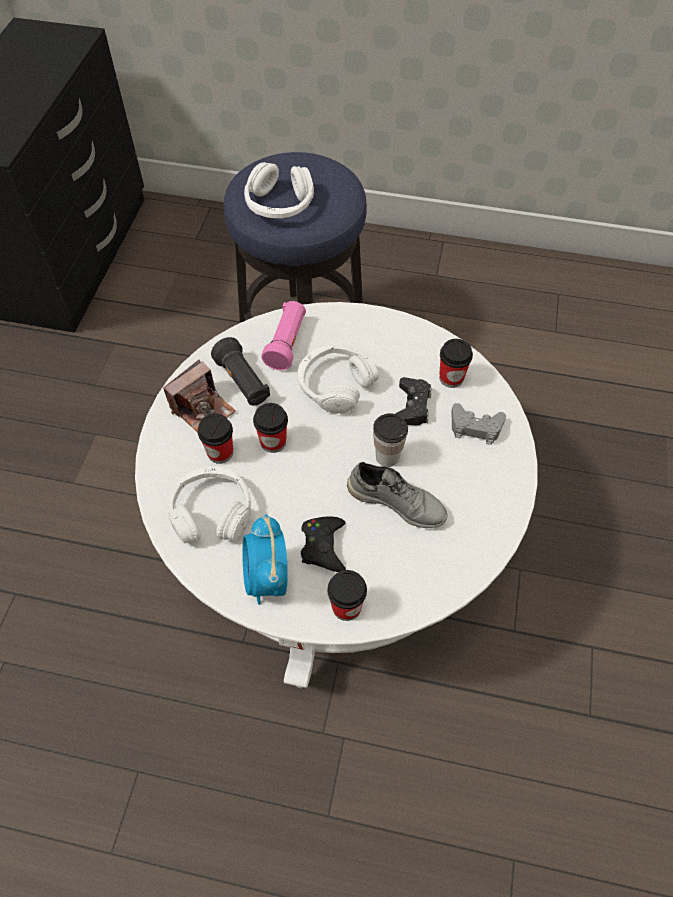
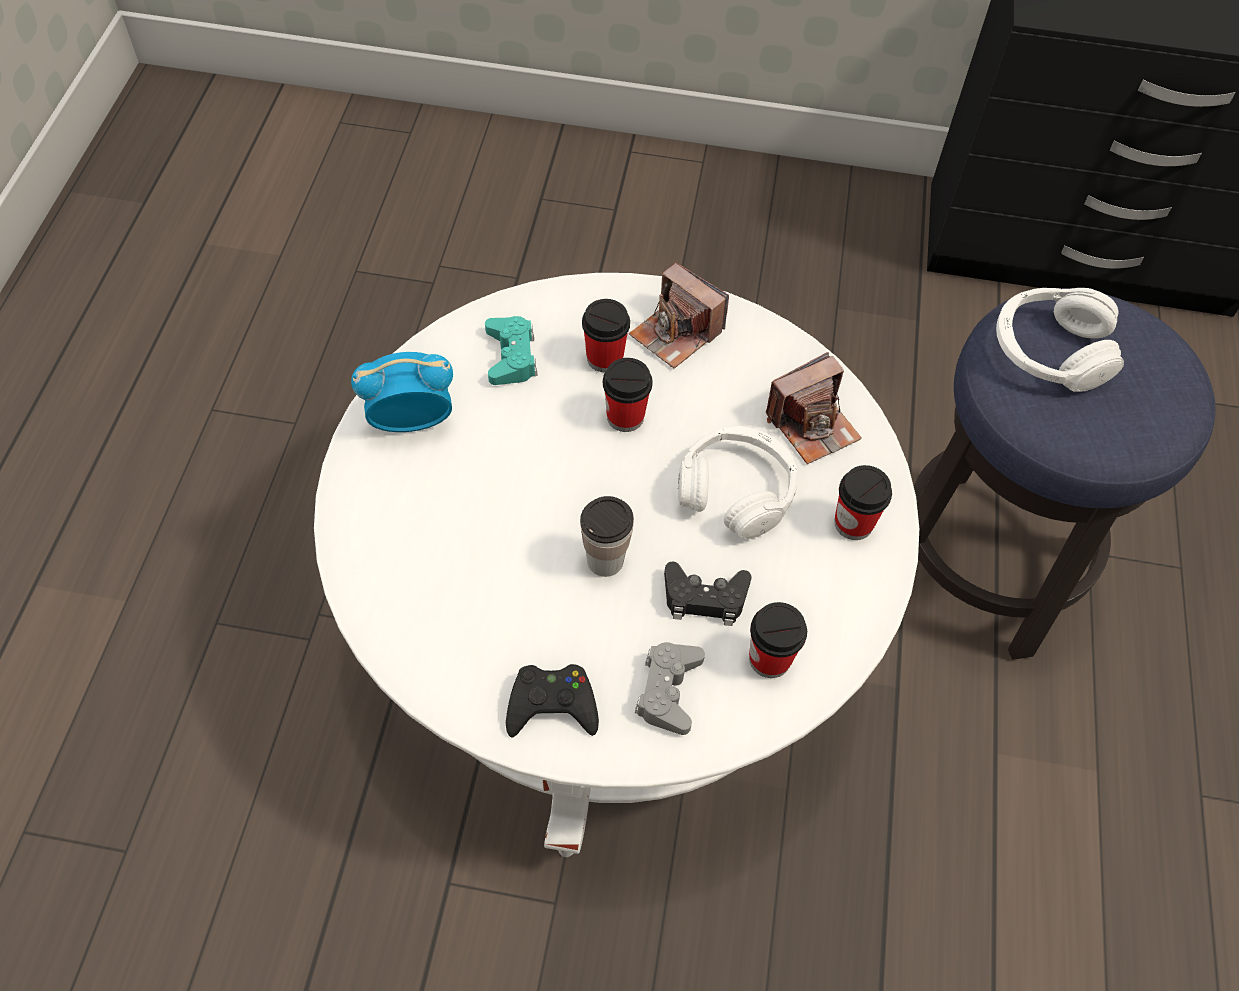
camera: 85 degrees right, 0 degrees up
white headphones [168,466,251,543] -> turquoise game controller [485,316,537,385]
black flashlight [211,337,270,406] -> none
pink flashlight [261,301,306,370] -> camera [766,352,862,464]
black game controller [301,516,346,572] -> black game controller moved to [506,664,599,737]
cup [327,570,367,621] -> cup moved to [834,465,892,540]
grey shoe [347,462,447,528] -> none

